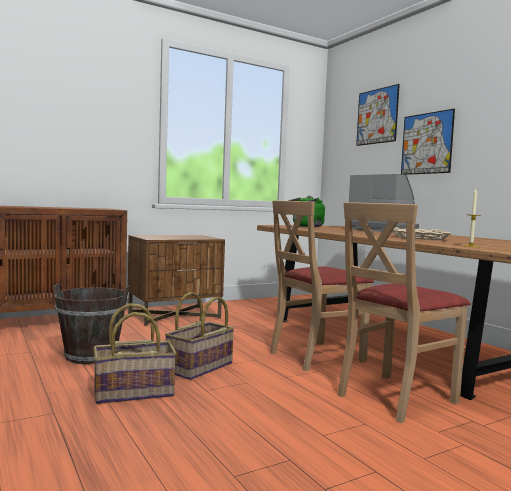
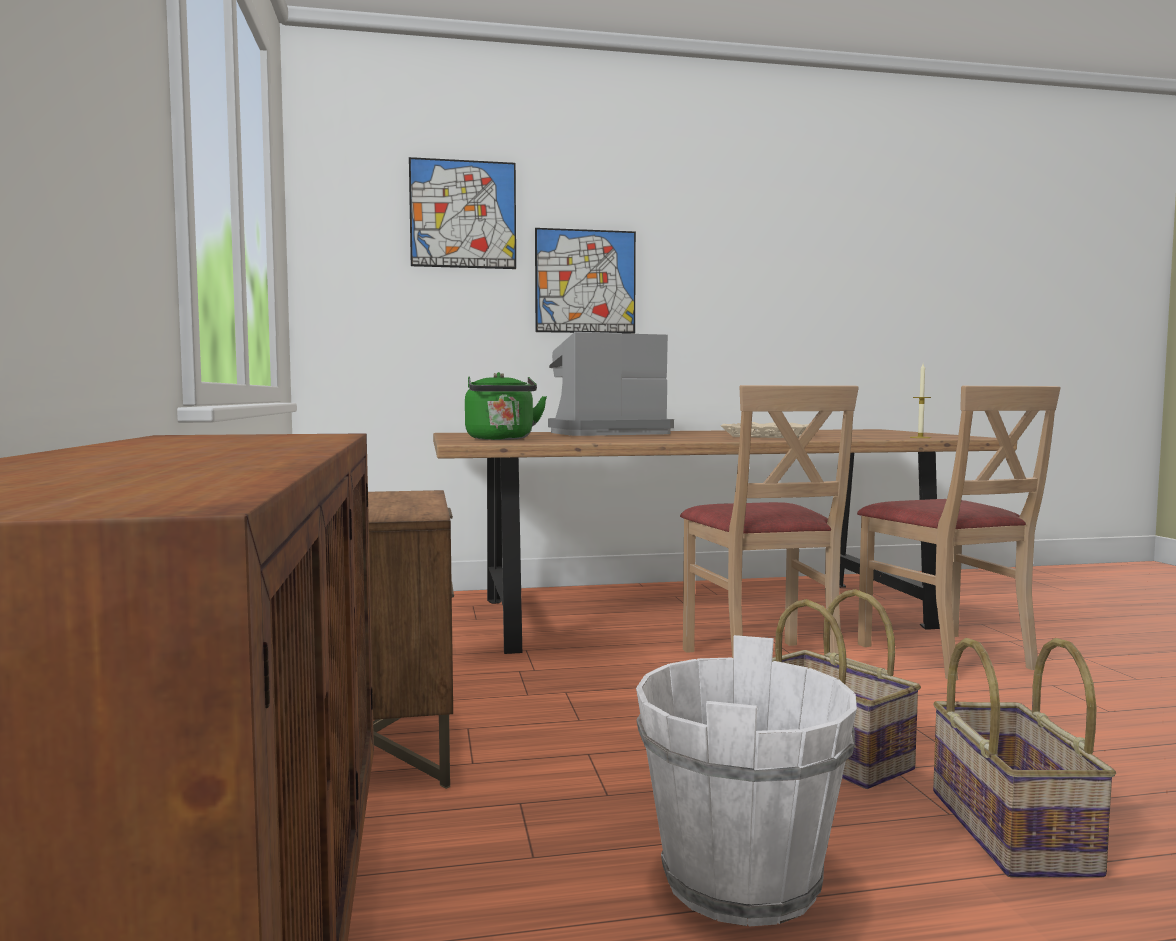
camera: 70 degrees left, 0 degrees up
brown bucket [53,284,129,364] -> white bucket [636,635,857,926]

